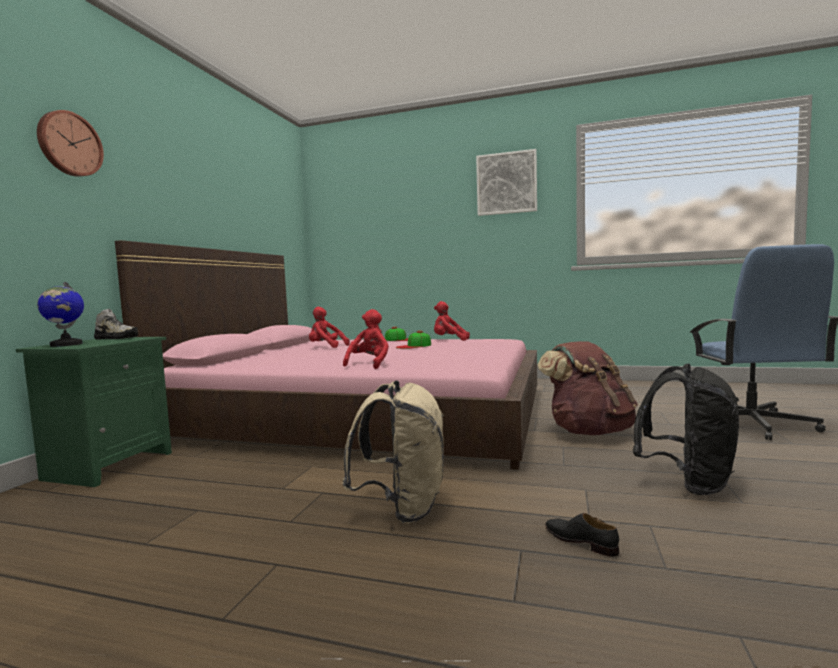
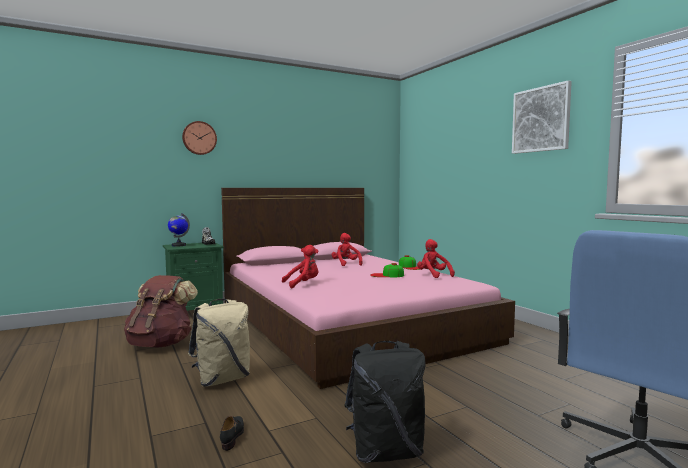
camera: 45 degrees right, 0 degrees up
brown backpack [538,341,638,435] -> brown backpack moved to [124,275,198,347]

